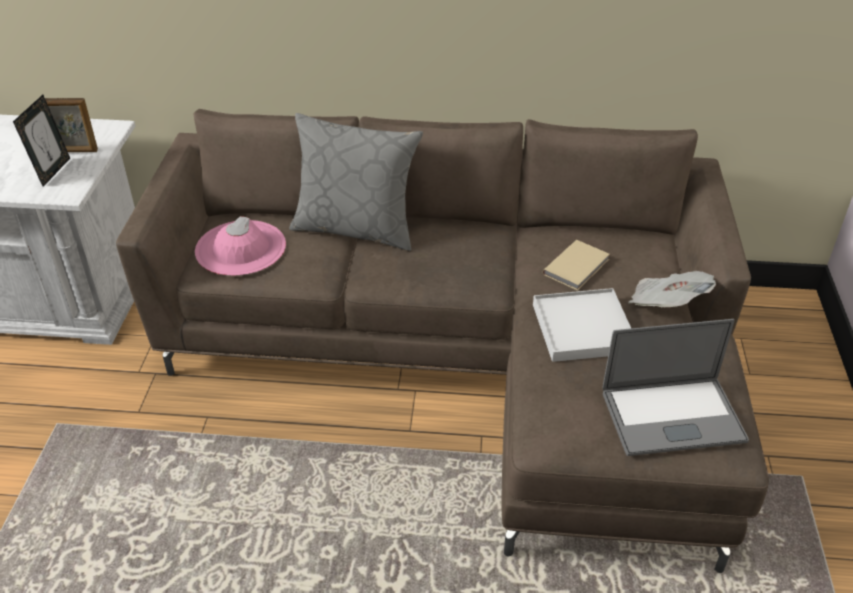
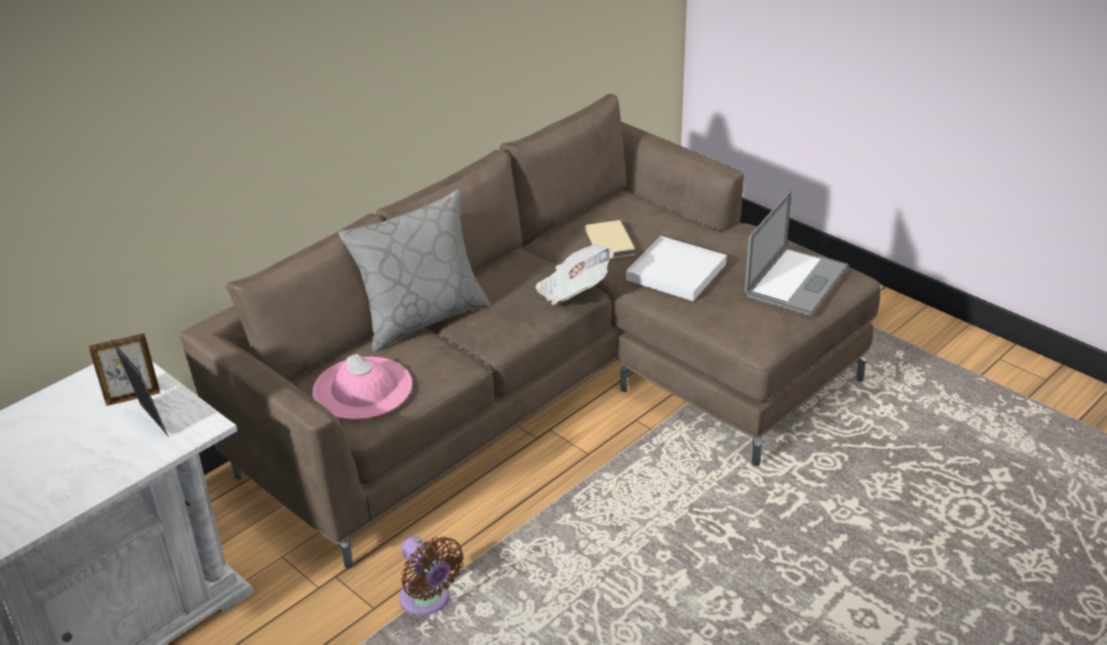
camera: 50 degrees left, 5 degrees down
picture frame [45,98,98,152] -> picture frame turned 150 degrees counterclockwise [89,333,160,406]
newspaper [628,271,716,307] -> newspaper moved to [535,243,614,305]
none -> brown fan [399,536,464,615]

